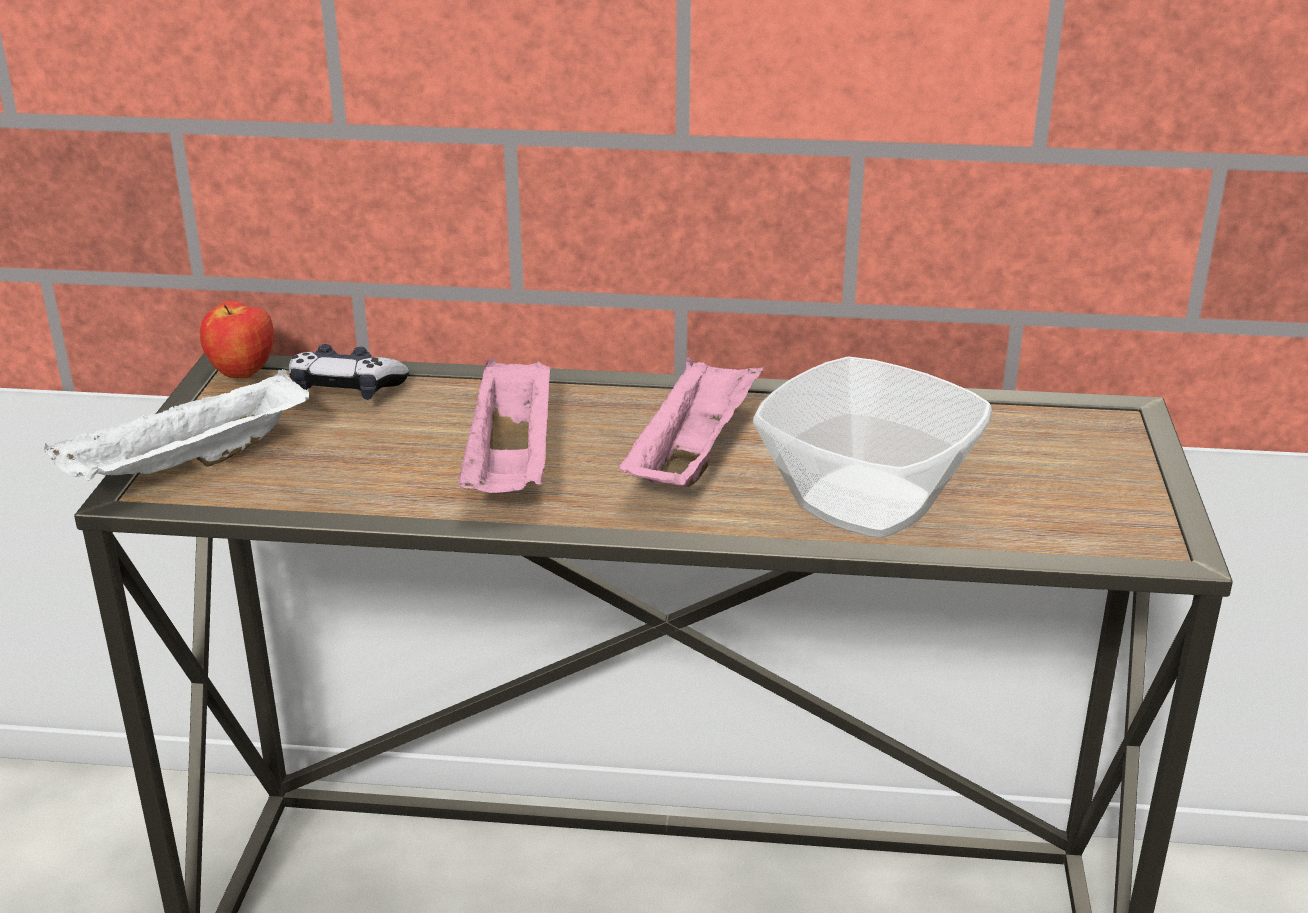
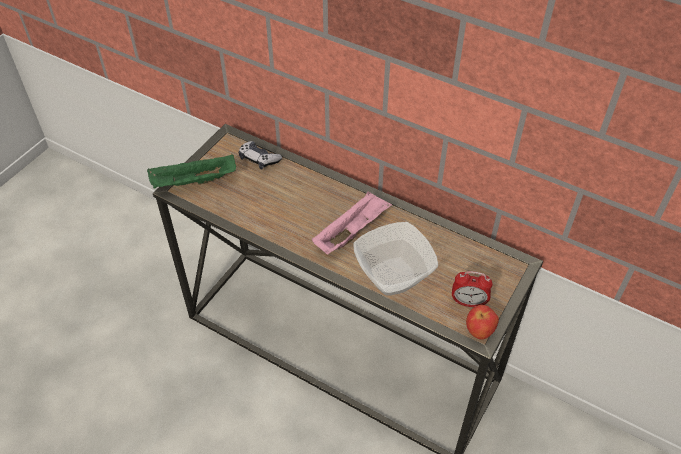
camera: 25 degrees right, 20 degrees up
white tray [44,369,309,481] -> green tray [147,154,236,189]
apple [200,301,274,378] -> apple moved to [466,305,499,339]
pink tray [458,358,551,493] -> none
none -> alarm clock [452,271,492,307]

